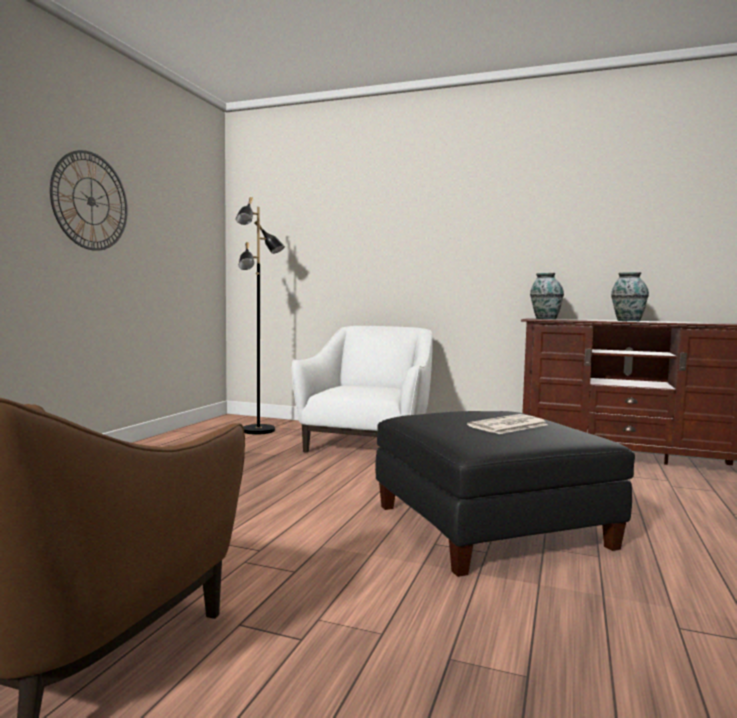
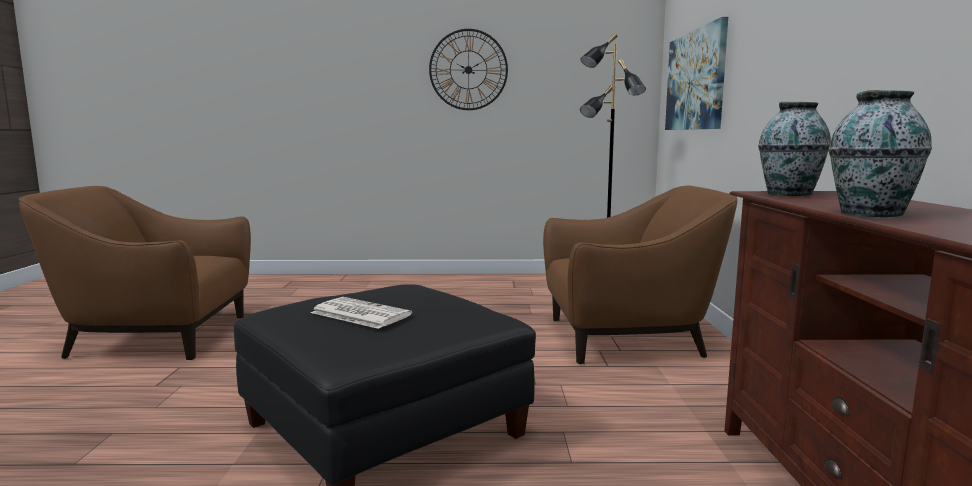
camera: 70 degrees right, 5 degrees up
white armchair [292,326,433,453] -> brown armchair [543,185,737,364]
none -> picture [665,17,728,130]

